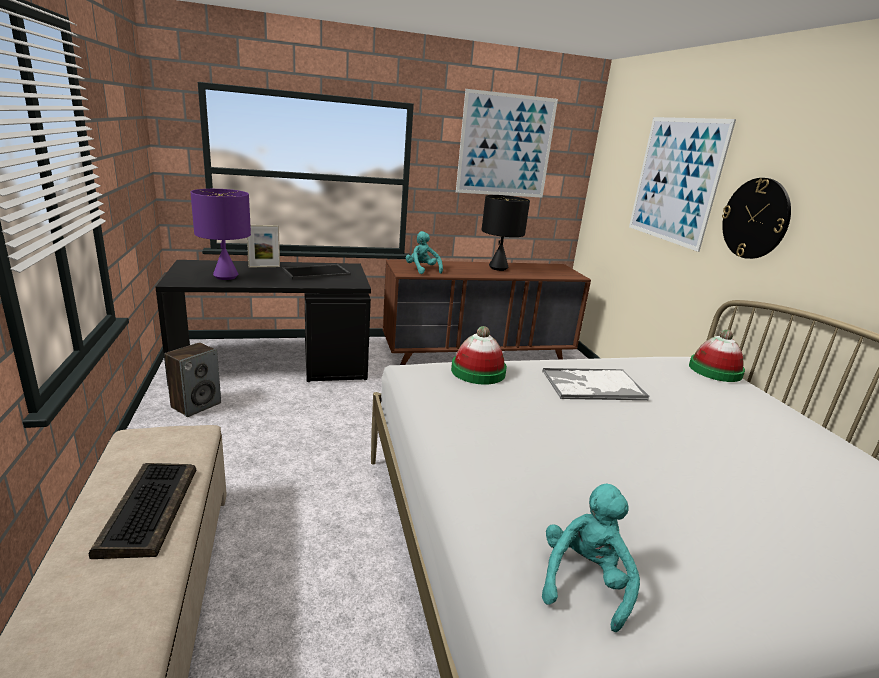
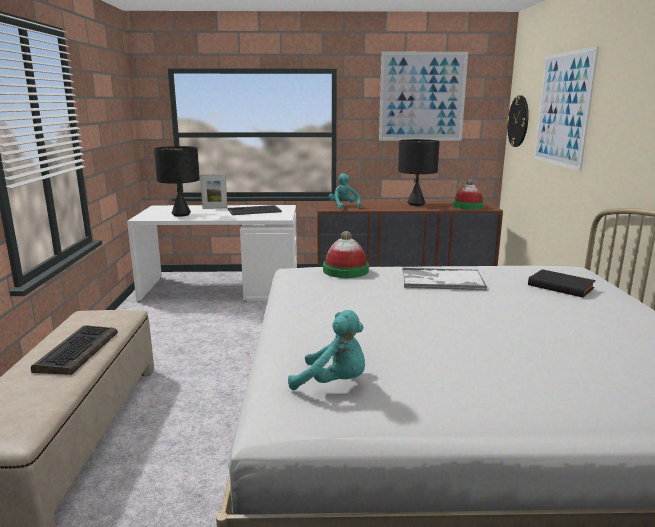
camera: 15 degrees right, 5 degrees down
black desk [155,260,371,385] -> white desk [127,205,297,302]
speaker [164,342,221,417] -> none
purple table lamp [191,189,251,280] -> black table lamp [154,146,200,217]
turquoise plush toy [542,484,640,632] -> turquoise plush toy turned 75 degrees clockwise [288,310,365,390]
hat [689,329,745,382] -> hat moved to [453,179,484,210]
wall clock [722,178,791,259] -> wall clock moved to [506,95,529,147]
none -> black book [528,269,596,298]

